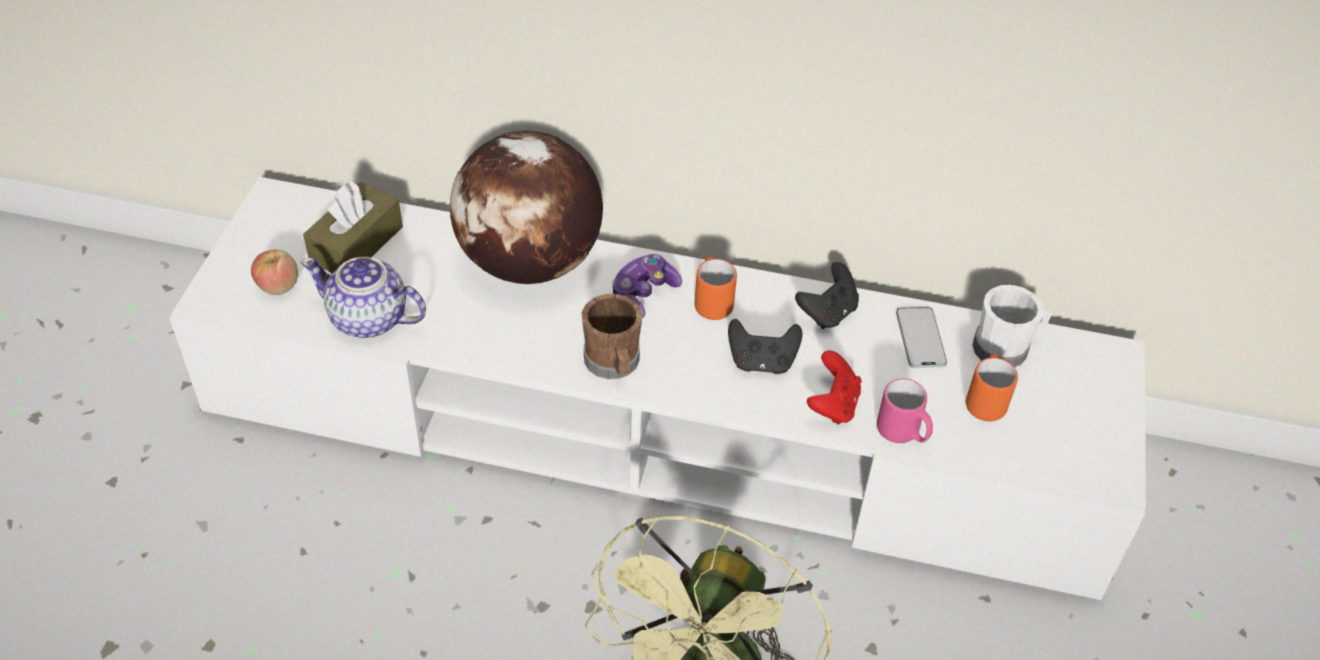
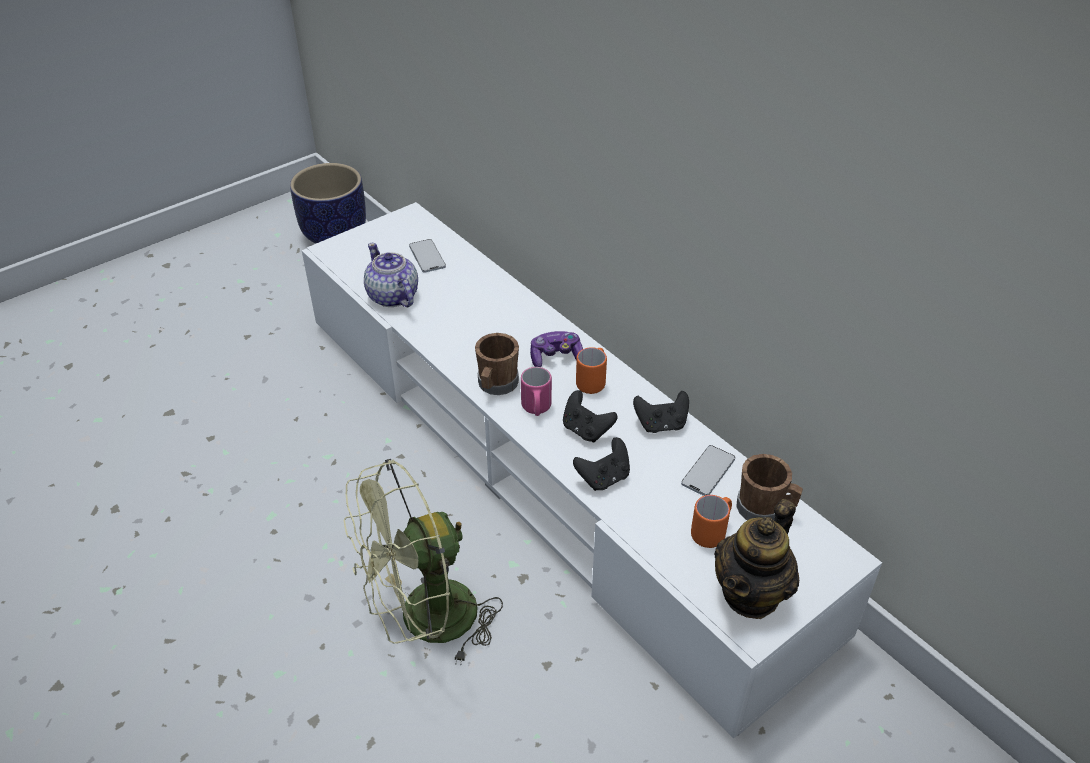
camera: 40 degrees right, 5 degrees down
apple [251,250,298,295] -> none
brown tissue box [303,180,403,273] -> phone [409,239,446,273]
globe [450,130,603,284] -> none
red game controller [807,351,861,425] -> black game controller [573,437,630,491]
pink mug [877,379,933,443] -> pink mug moved to [521,367,552,416]
white mug [972,285,1052,367] -> brown mug [736,454,803,521]
none -> planter [290,163,366,244]
none -> teapot [714,499,799,619]

